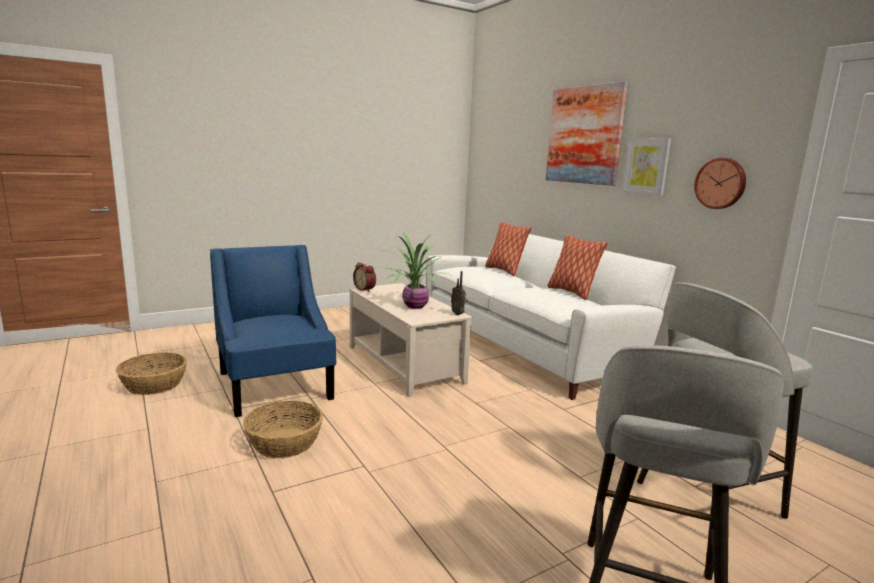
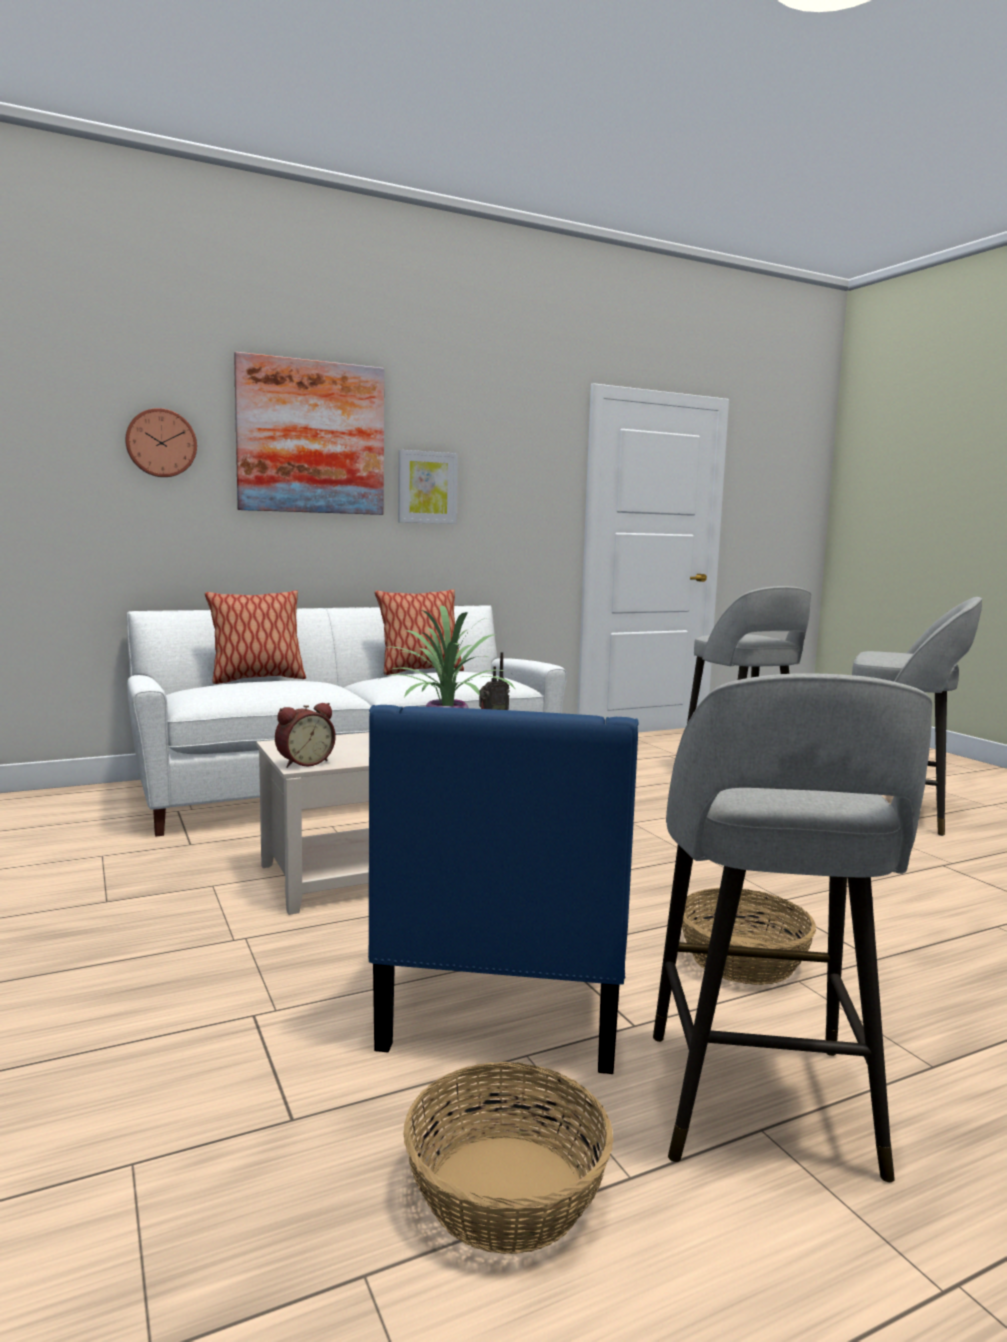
camera: 85 degrees left, 5 degrees down
blue armchair [210,245,337,417] -> blue armchair turned 60 degrees counterclockwise [368,705,639,1074]
wall clock [694,158,746,209] -> wall clock moved to [125,408,197,477]
none -> grey stool [653,673,932,1183]

